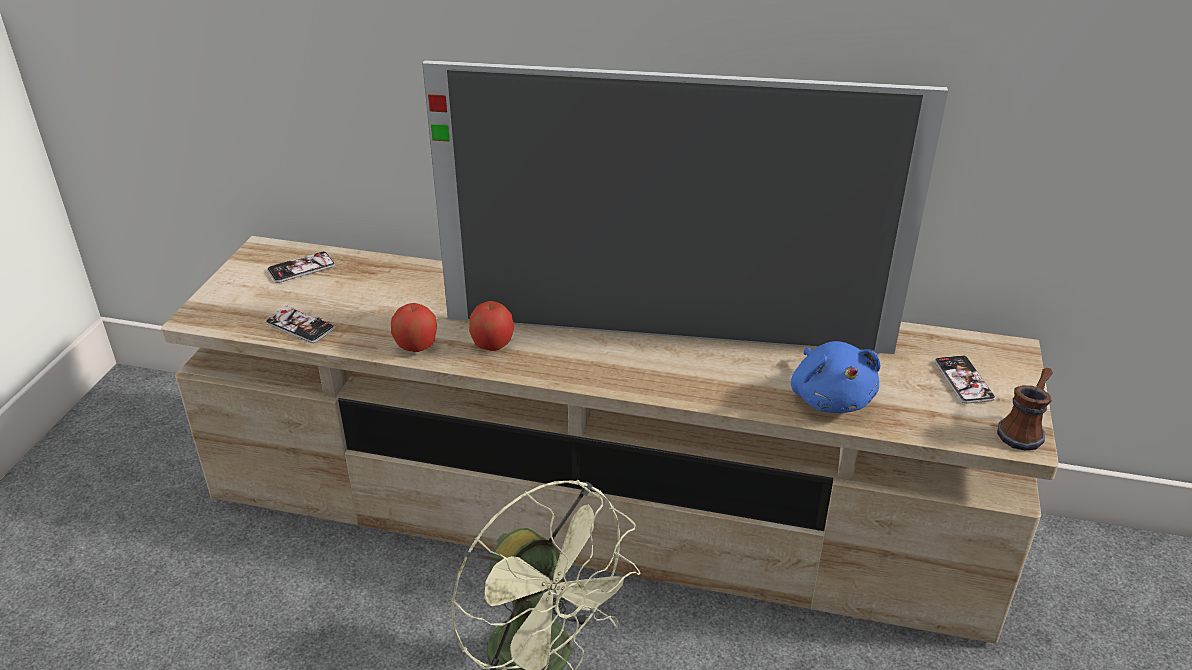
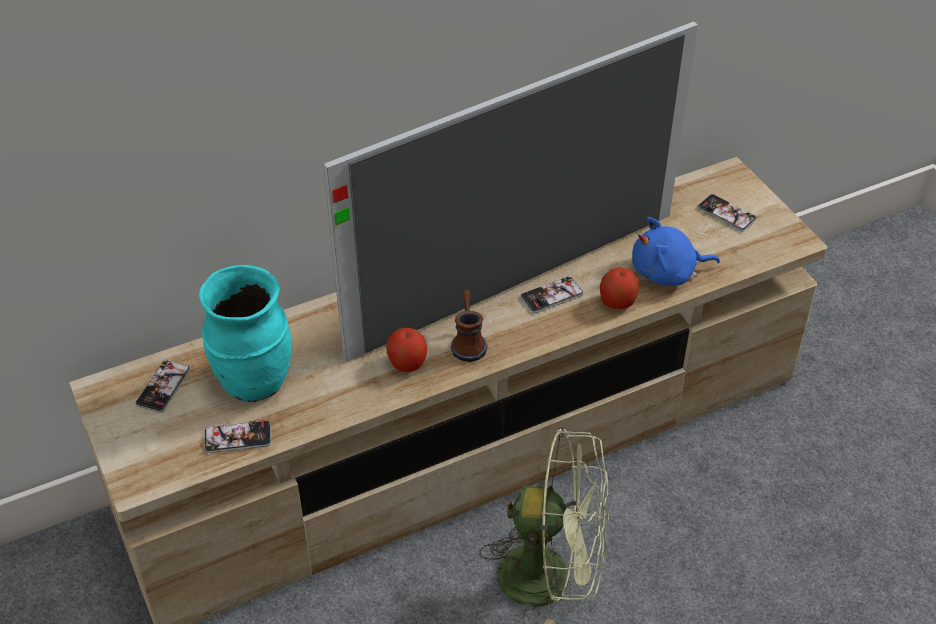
camera: 40 degrees left, 10 degrees up
apple [391,303,437,352] -> apple moved to [600,268,639,309]
blue plush toy [791,341,881,413] -> blue plush toy turned 135 degrees clockwise [632,217,720,286]
mug [997,368,1053,451] -> mug moved to [451,290,488,362]
none -> turquoise vase [199,265,291,402]
none -> phone [520,276,584,313]

